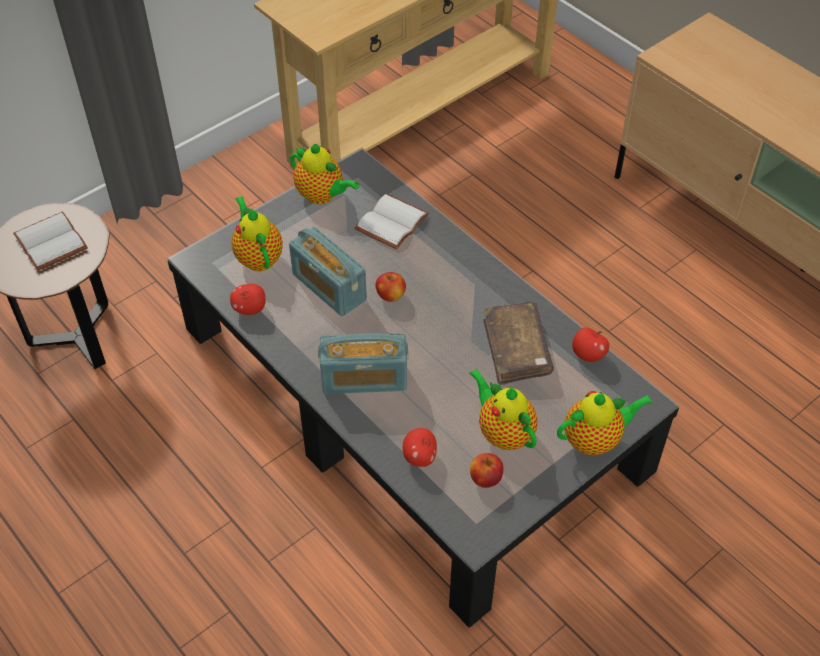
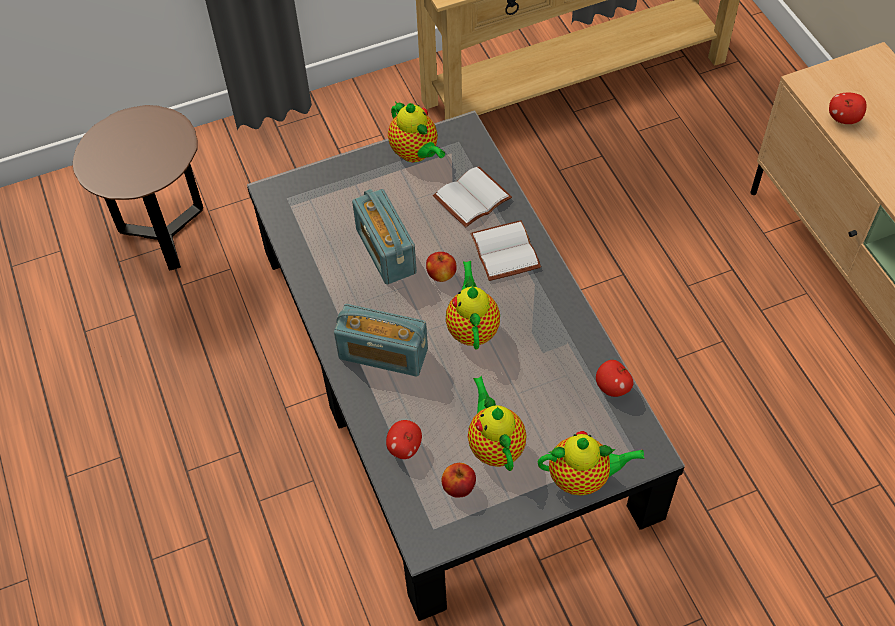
camera: 20 degrees right, 5 degrees up
white book [13,212,88,271] -> white book moved to [470,220,541,281]
apple [230,284,266,315] -> apple moved to [829,93,866,124]
teapot [231,196,283,271] -> teapot moved to [446,261,500,350]
brown book [483,302,554,385] -> none

